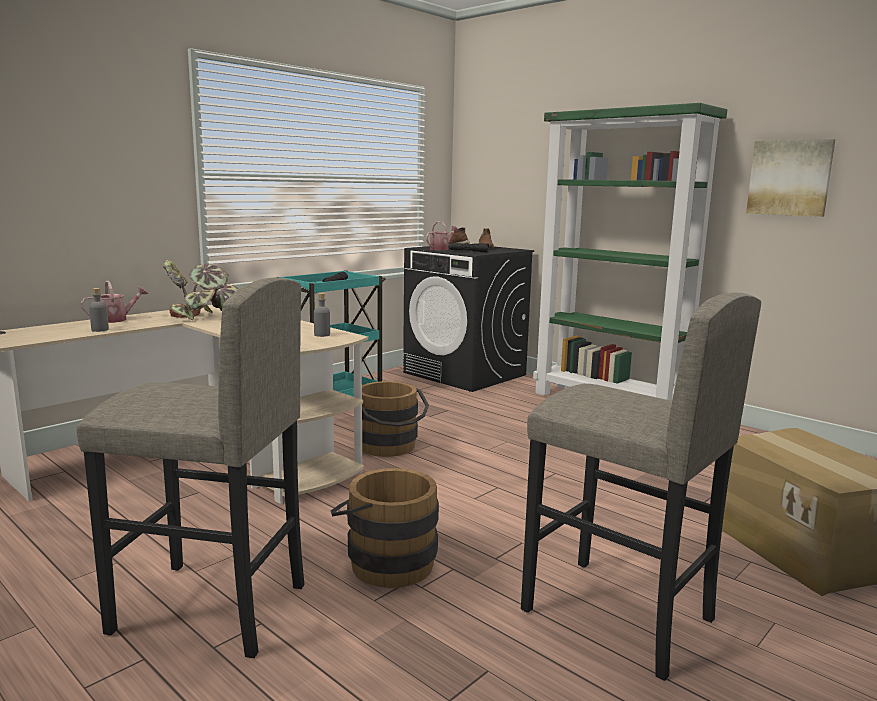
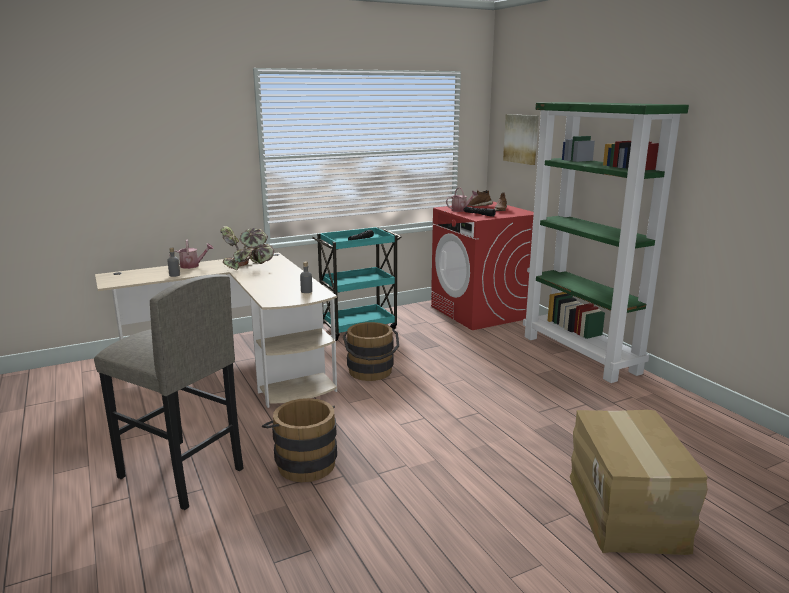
camera: 20 degrees right, 5 degrees up
black washing machine [403,246,534,392] -> red washing machine [431,202,534,330]
grey stool [521,292,761,681] -> none
picture [746,139,836,217] -> picture moved to [503,114,539,165]

